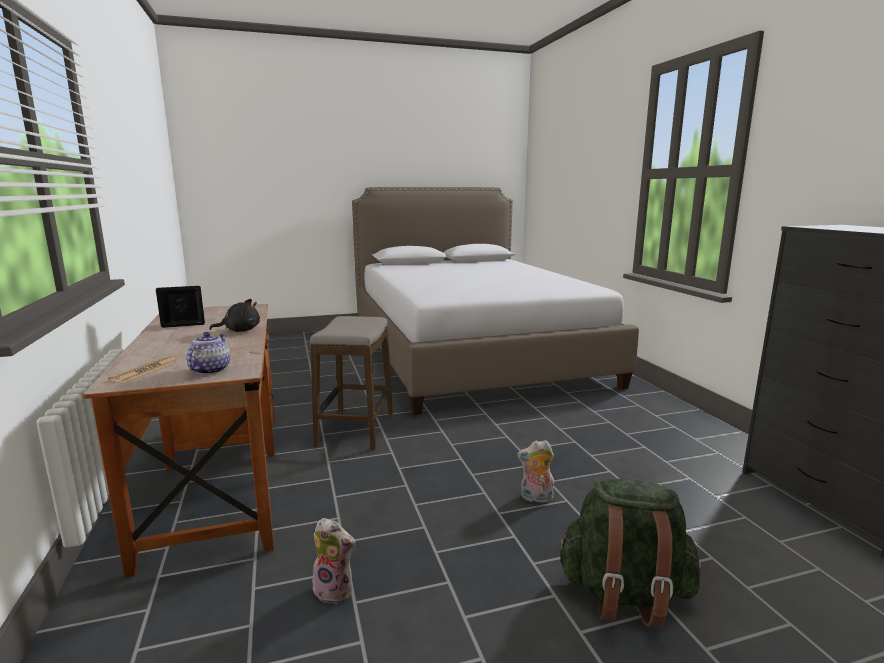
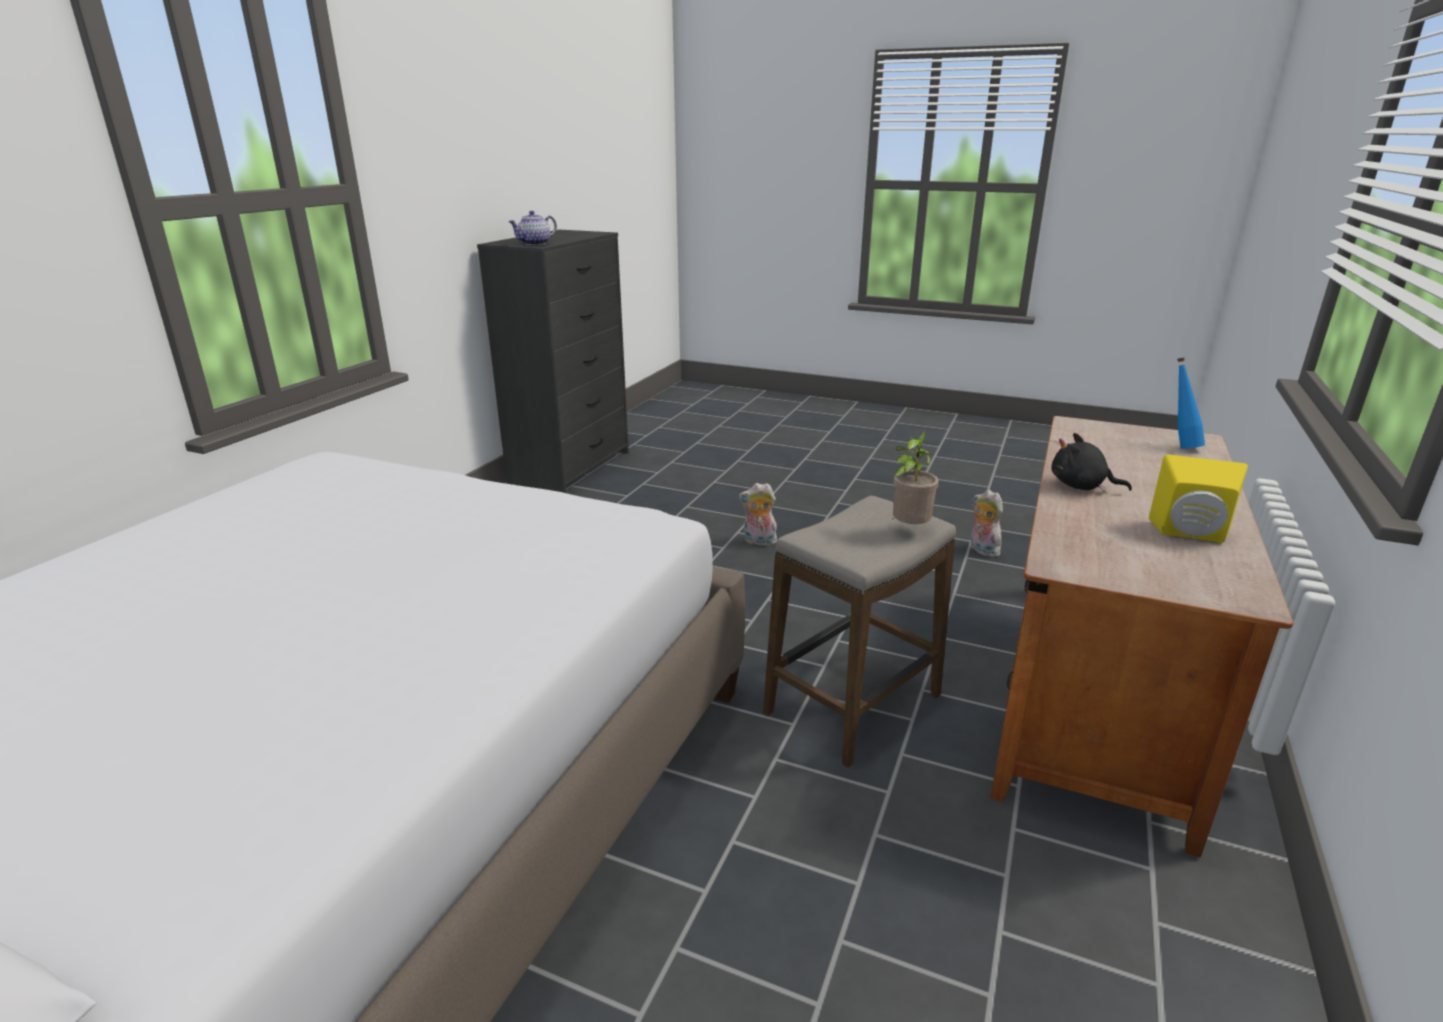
camera: 140 degrees left, 10 degrees up
newspaper [108,356,179,383] -> blue bottle [1177,357,1205,449]
black speaker [156,286,205,328] -> yellow speaker [1149,454,1248,543]
teapot [186,332,231,375] -> teapot moved to [509,211,557,245]
plush toy [517,440,554,503] -> plush toy turned 150 degrees clockwise [739,483,777,546]
green backpack [557,478,701,627] -> none
none -> potted plant [892,430,939,524]

